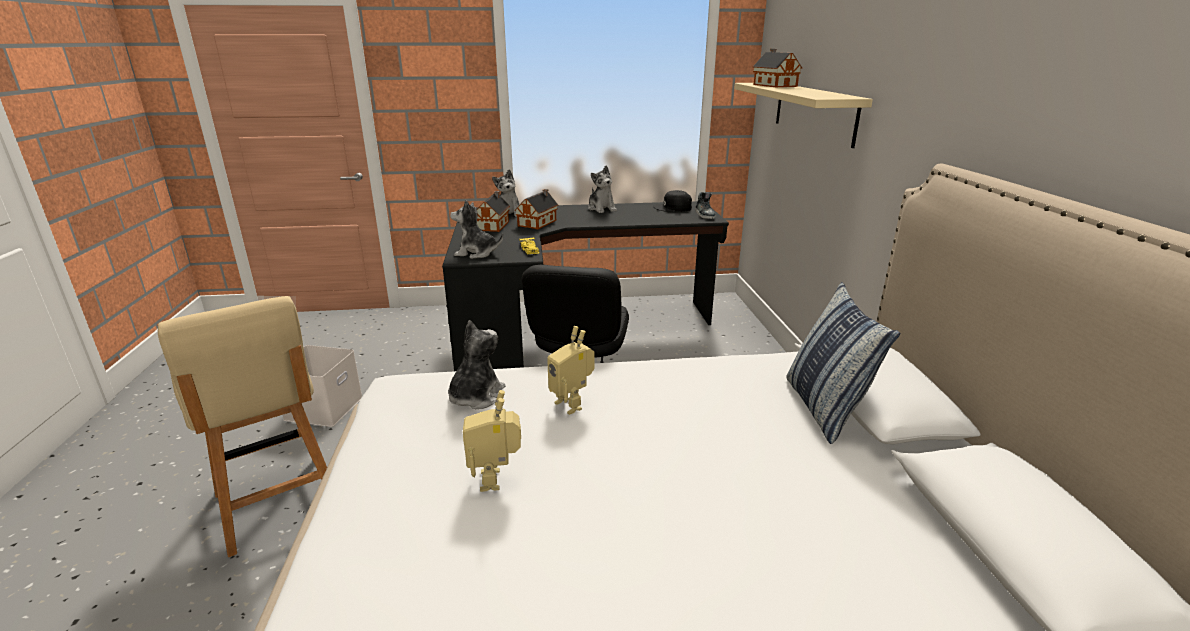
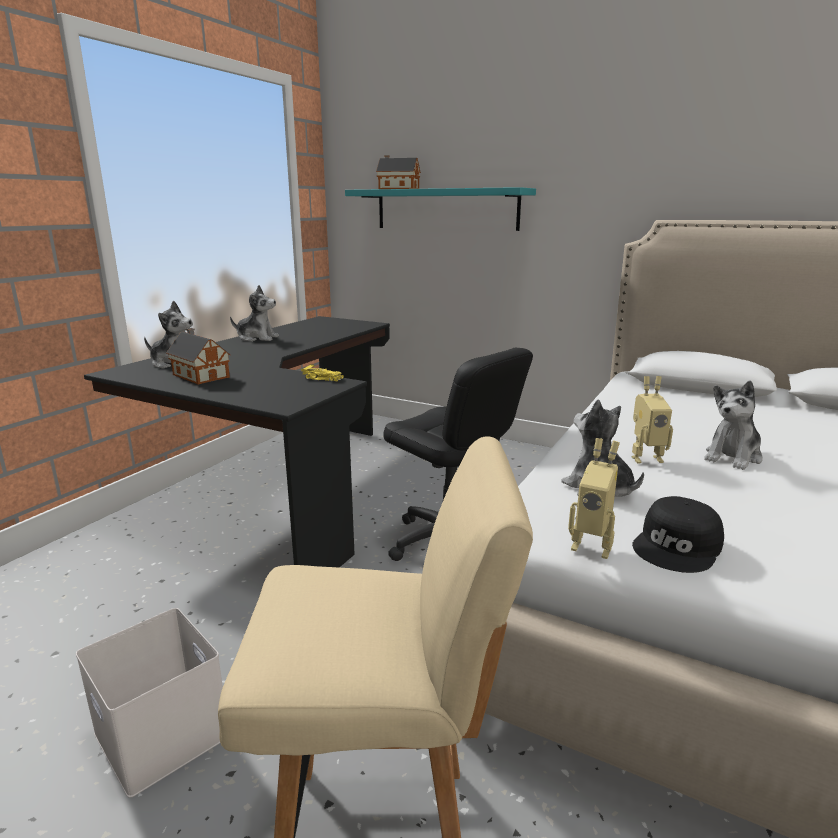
camera: 55 degrees left, 5 degrees down
plush toy [450,200,503,259] -> plush toy moved to [704,380,763,470]
toy robot [463,390,521,492] -> toy robot moved to [568,438,620,559]
toy house [515,189,558,229] -> none
black cap [653,190,692,212] -> black cap moved to [632,496,724,573]
shoe [695,192,716,219] -> none
beige shelf [734,83,873,148] -> turquoise shelf [345,187,536,231]
pillow [786,282,901,444] -> none

